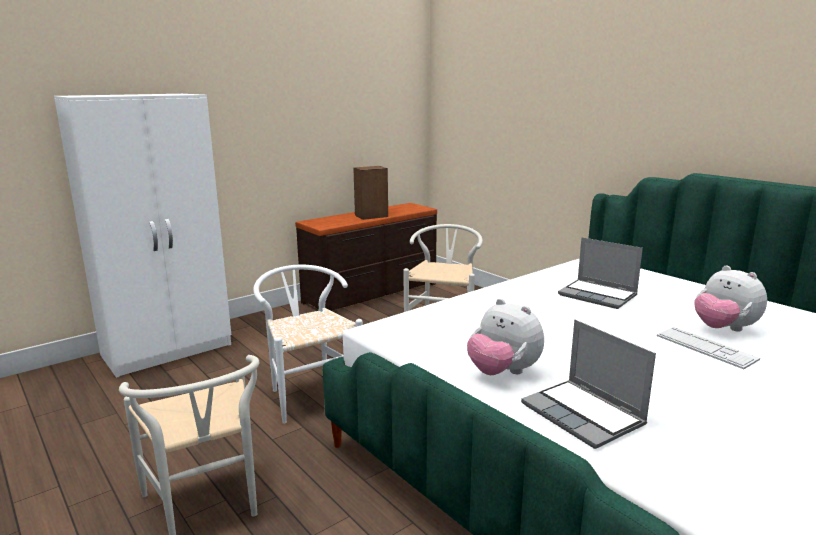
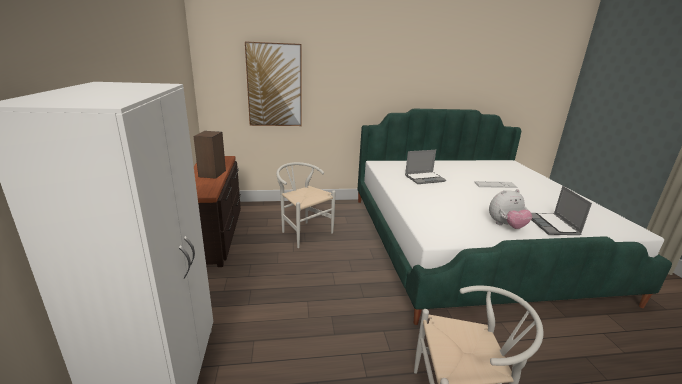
camera: 60 degrees left, 5 degrees up
white chair [253,265,363,424] -> none
laptop [521,320,656,449] -> laptop turned 90 degrees clockwise [531,186,592,235]
plush toy [694,265,767,332] -> none
none -> picture [245,41,302,126]

